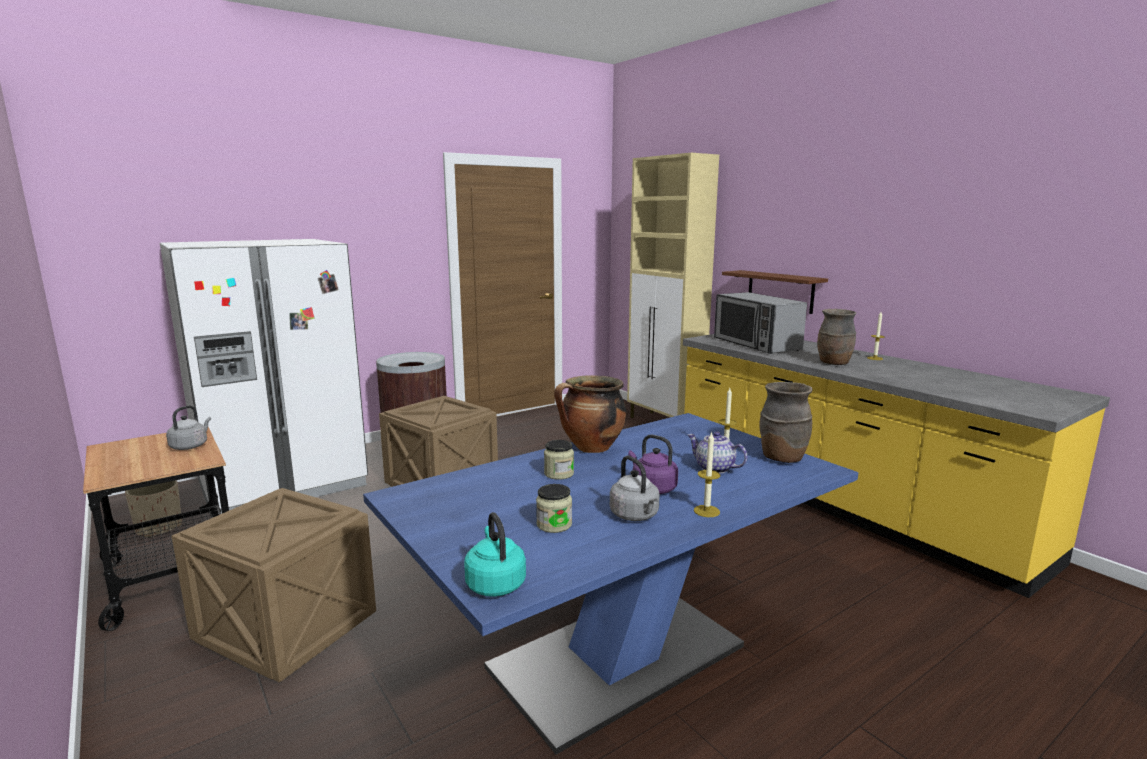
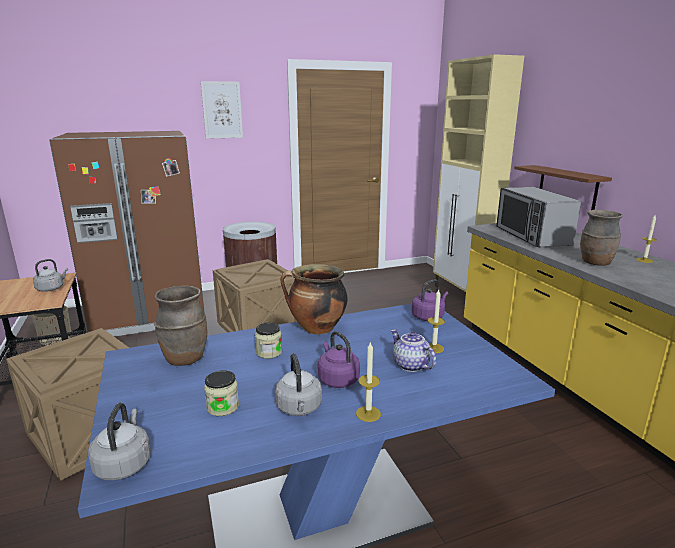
camera: 15 degrees right, 5 degrees up
white fridge [160,239,368,518] -> brown fridge [49,131,205,337]
turquoise kettle [464,512,526,597] -> grey kettle [88,403,151,480]
brown vase [759,382,813,463] -> brown vase moved to [154,286,207,366]
none -> picture [201,81,243,139]
none -> purple kettle [412,279,448,321]

